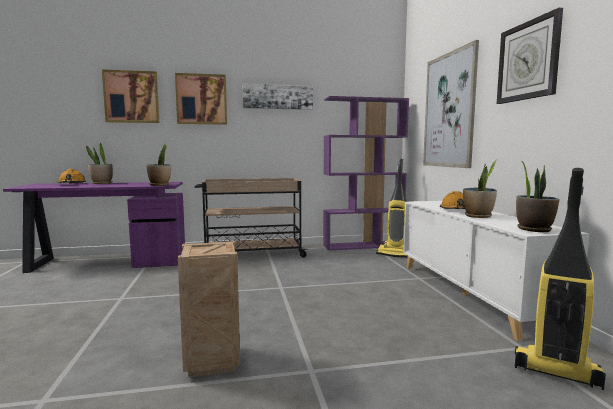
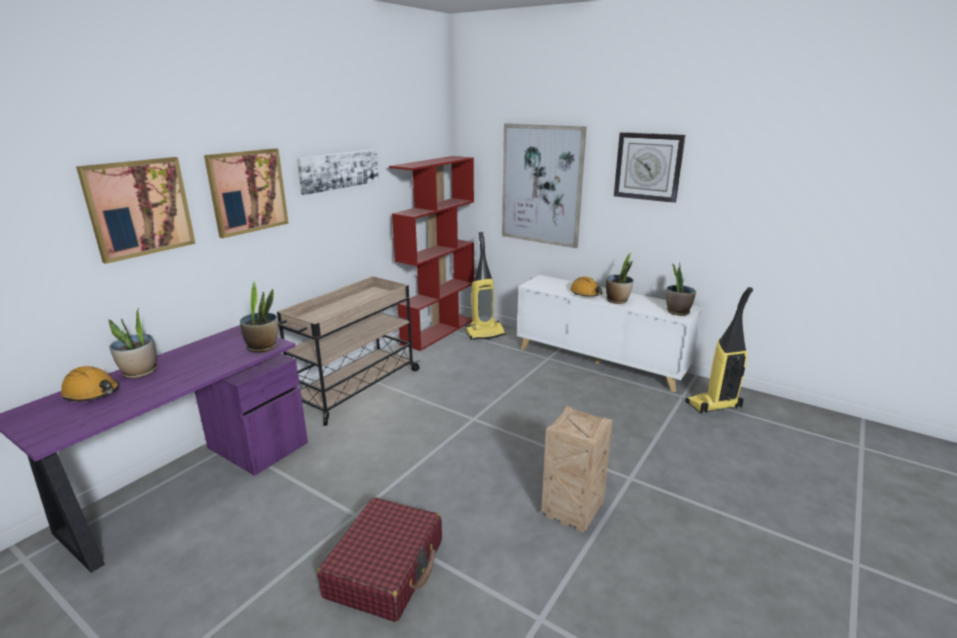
camera: 45 degrees left, 15 degrees up
purple bookcase [323,96,409,251] -> red bookcase [389,156,474,351]
none -> red suitcase [317,497,442,622]

